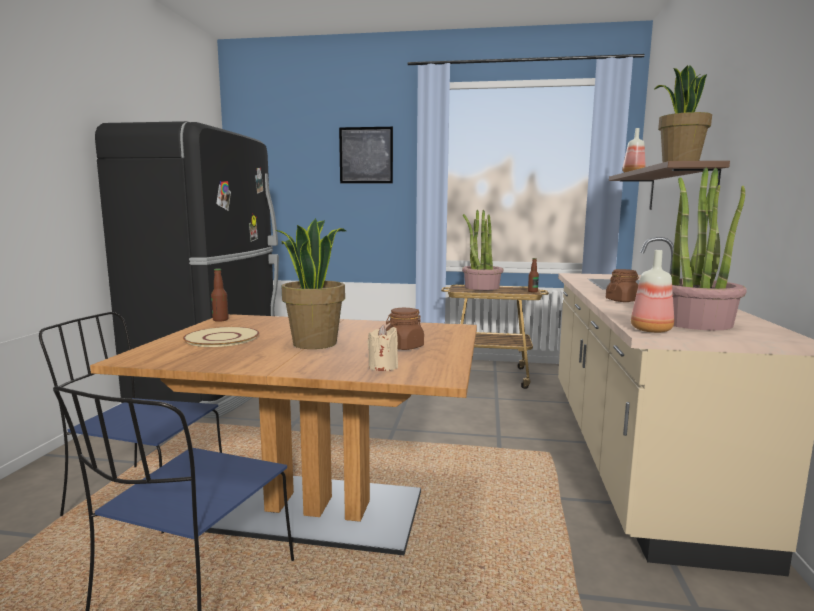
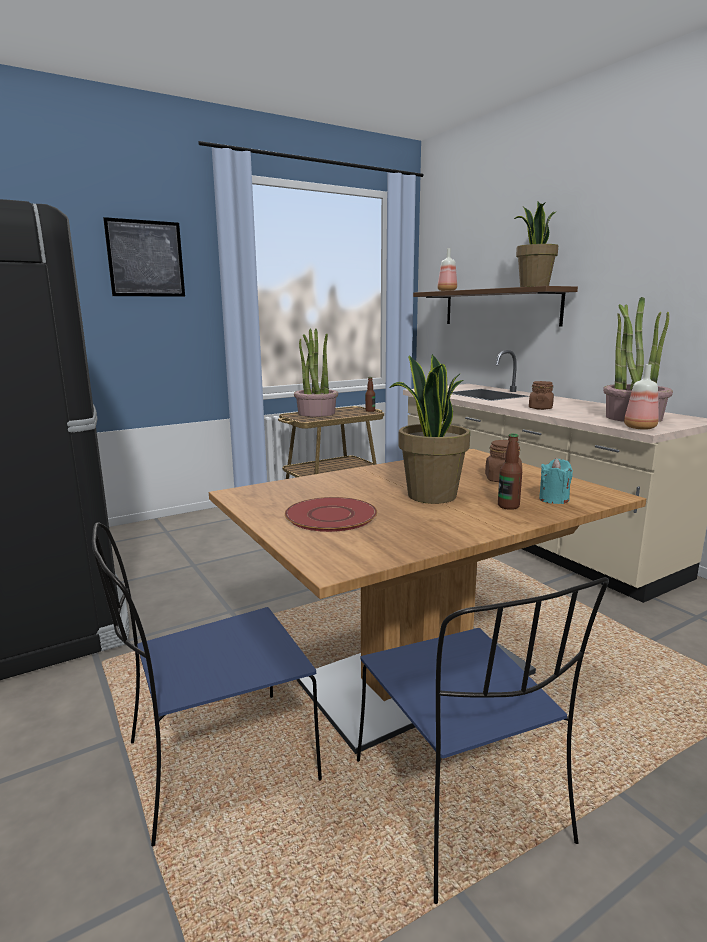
camera: 40 degrees left, 5 degrees up
beige plate [183,327,259,347] -> red plate [285,497,377,532]
bottle [211,269,229,322] -> bottle moved to [498,434,522,510]
beige candle [367,324,398,371] -> turquoise candle [539,458,573,504]

